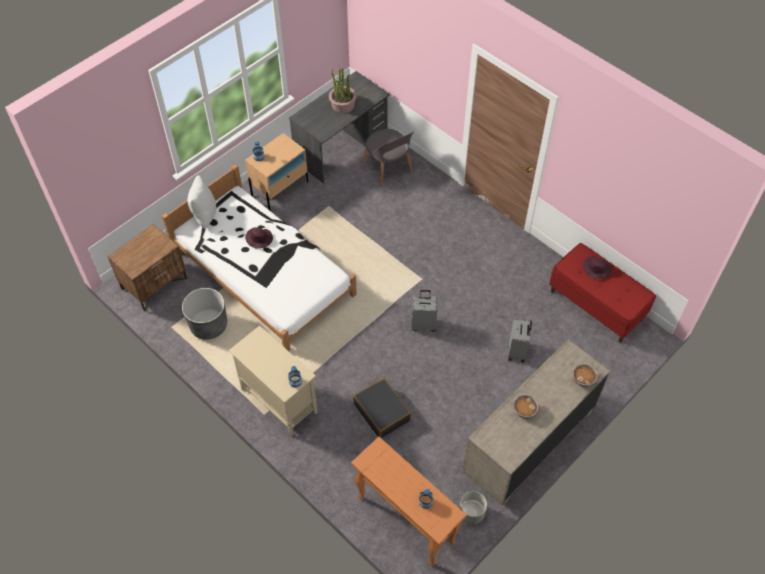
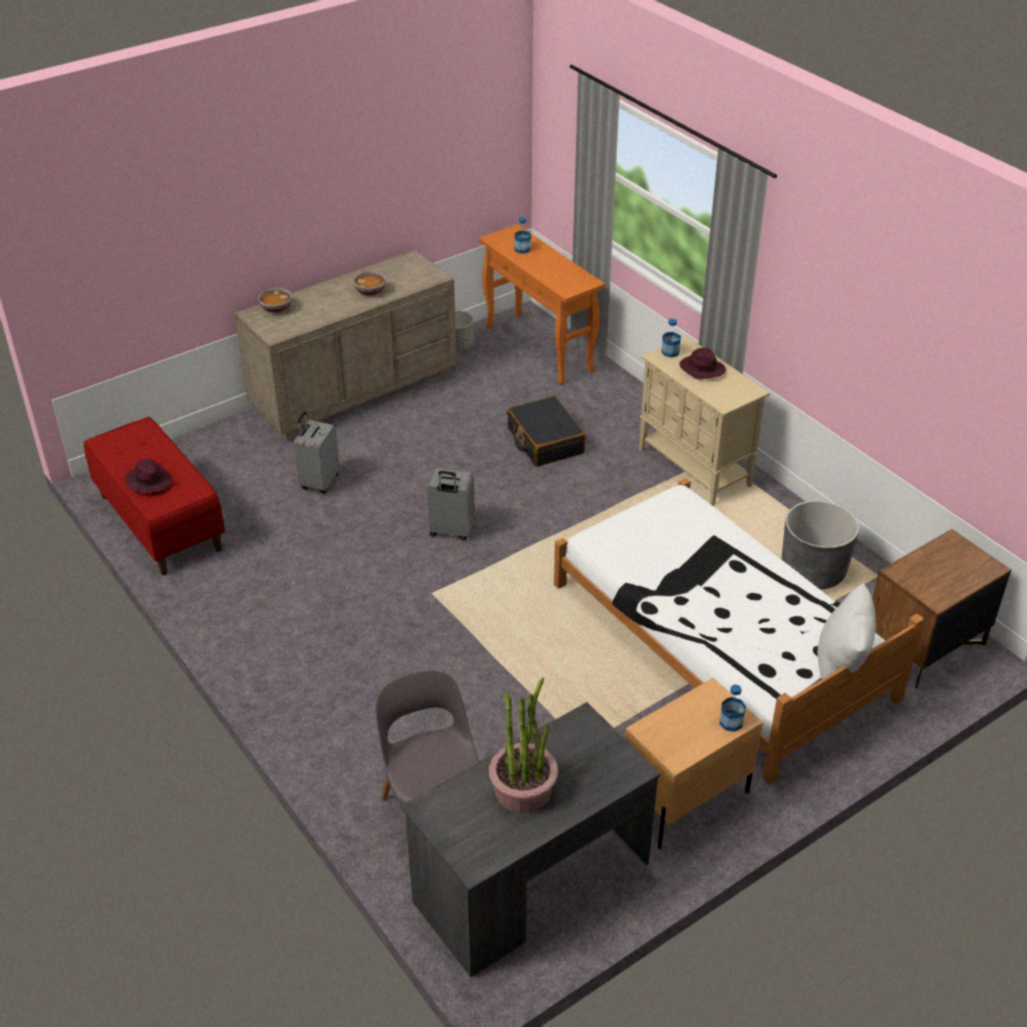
camera: 170 degrees left, 15 degrees down
purple hat [245,227,273,249] -> purple hat moved to [679,348,726,379]

